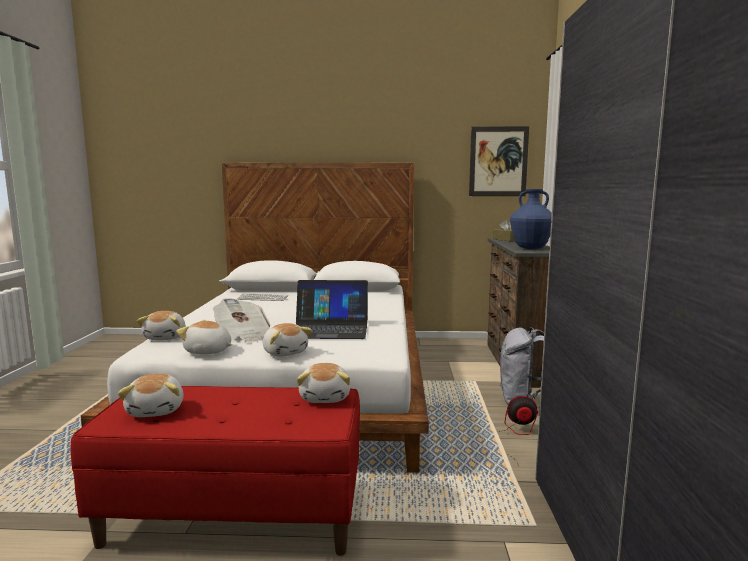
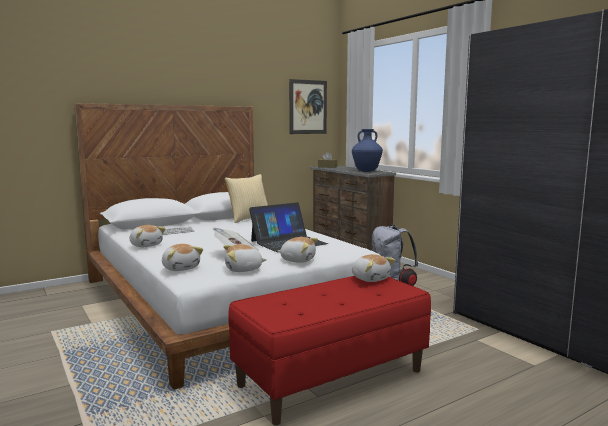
camera: 35 degrees left, 0 degrees up
plush toy [118,374,184,417] -> plush toy moved to [130,225,166,247]
none -> pillow [224,174,268,223]

